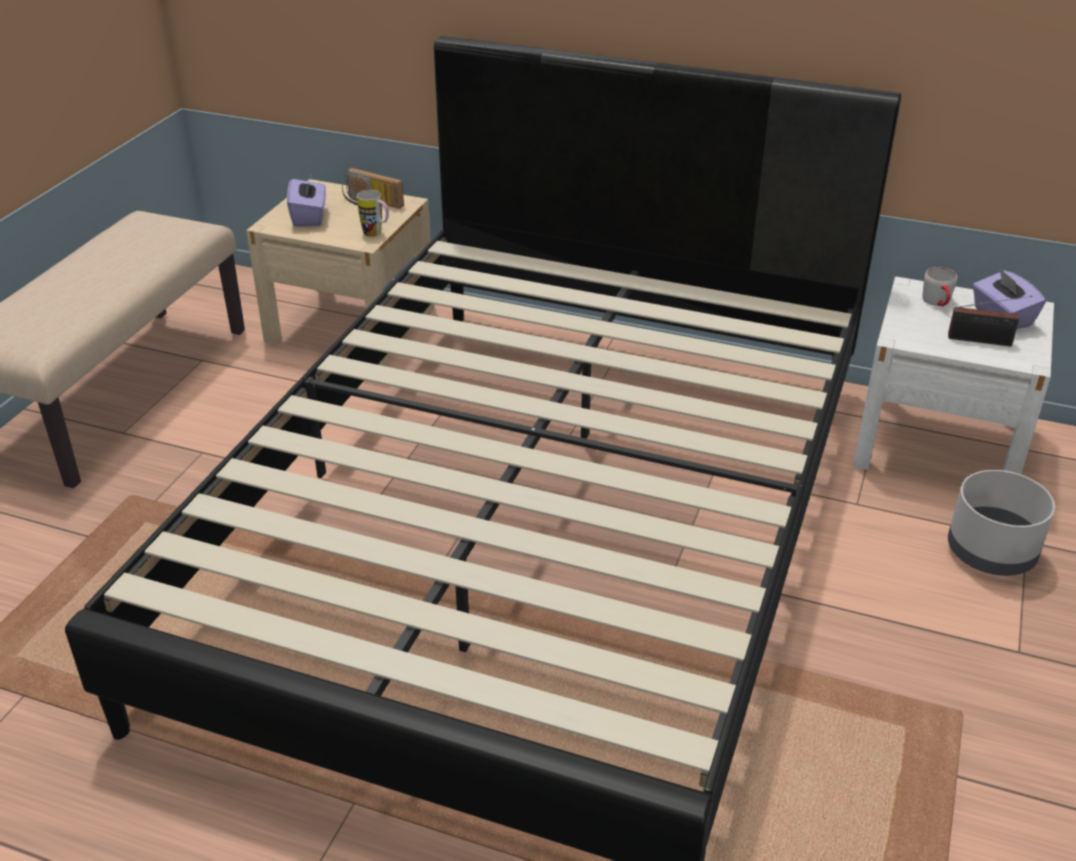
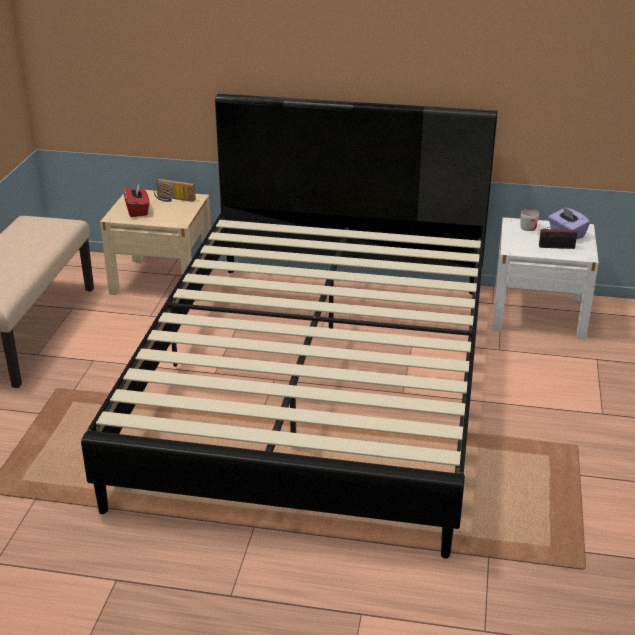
camera: 10 degrees left, 5 degrees down
purple tissue box [287,174,326,227] -> red tissue box [123,183,149,217]
mug [357,190,389,237] -> none
grey planter [948,470,1055,576] -> none

